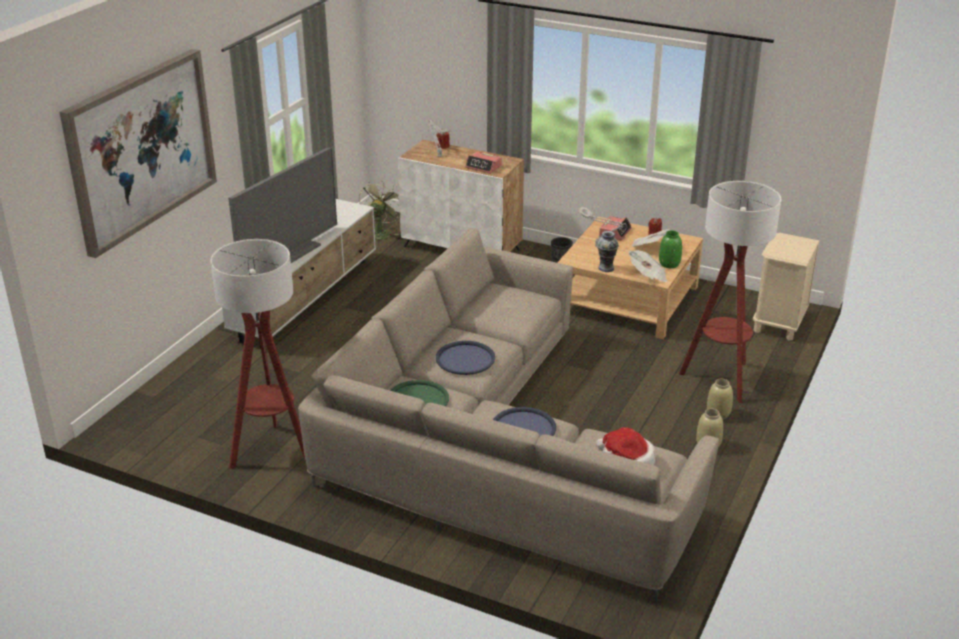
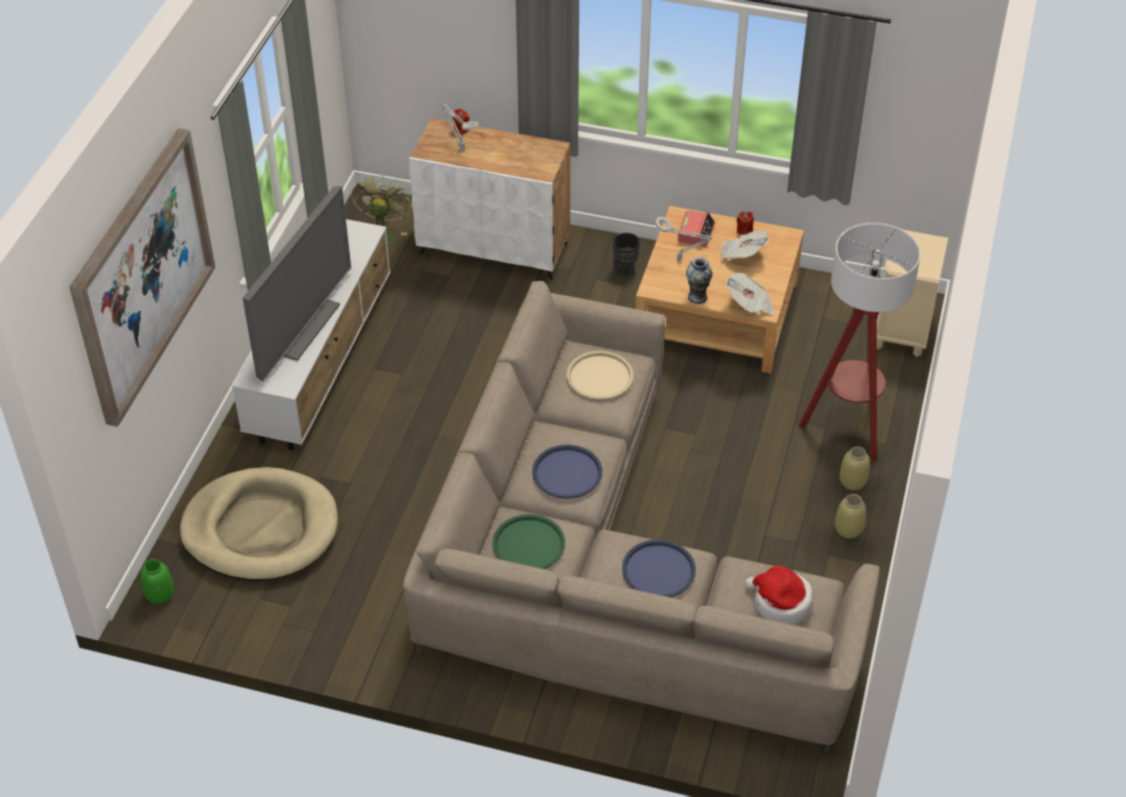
camera: 10 degrees left, 15 degrees up
floor lamp [210,239,306,469] -> none
alarm clock [465,152,502,174] -> none
green vase [659,230,682,268] -> green vase moved to [141,559,174,605]
none -> beige dog bed [180,467,338,581]
none -> beige tray [566,351,634,400]

